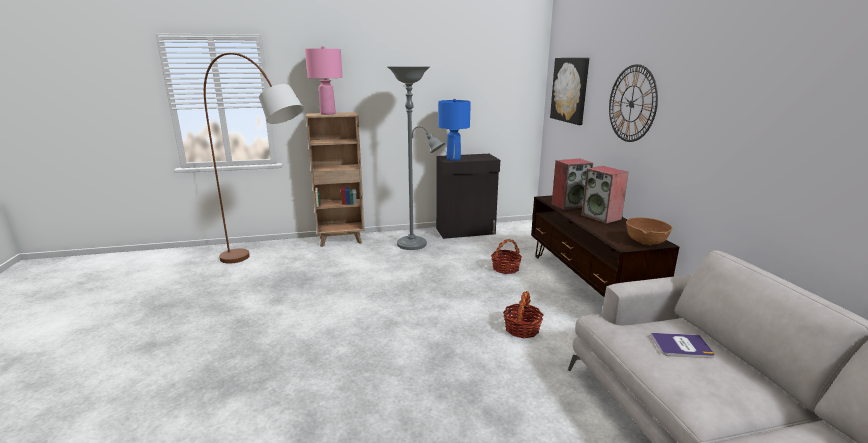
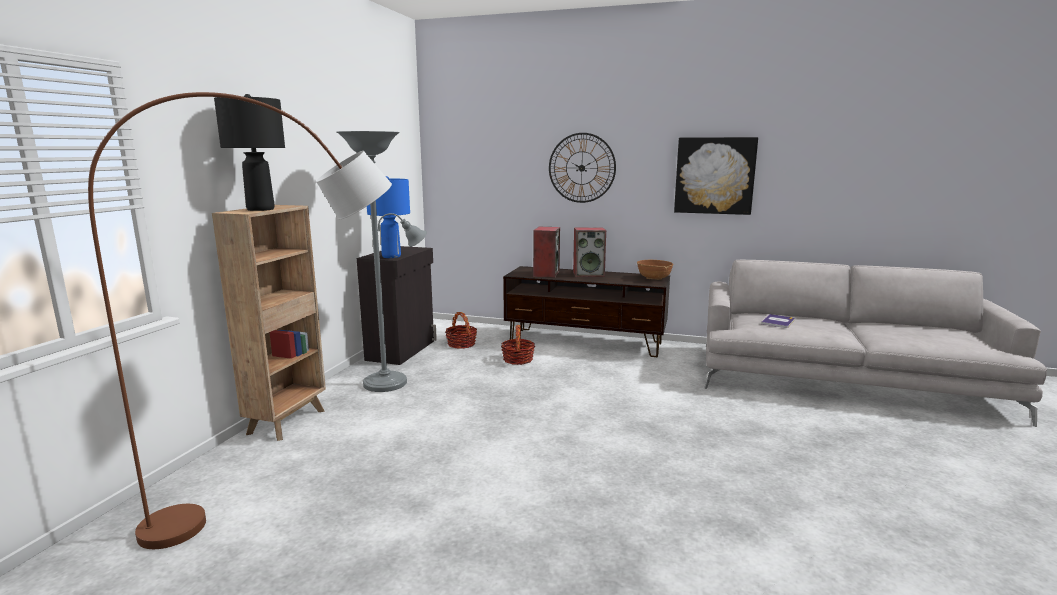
camera: 60 degrees left, 5 degrees down
pink table lamp [305,46,343,115] -> black table lamp [214,94,285,211]
basket [503,291,543,338] -> basket moved to [445,312,477,349]
picture [550,58,589,125] -> picture moved to [674,137,758,215]

